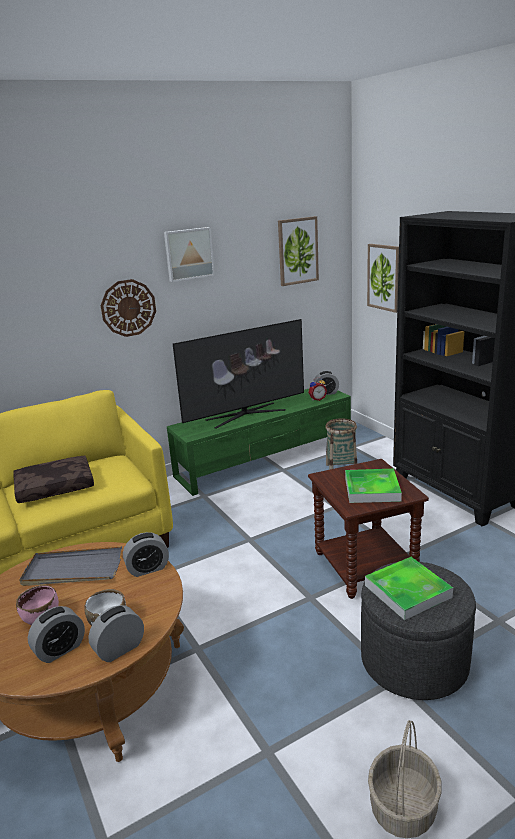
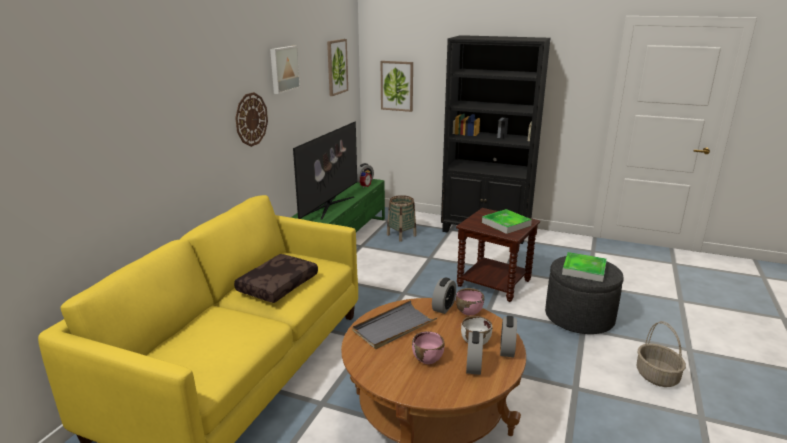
camera: 40 degrees left, 0 degrees up
none -> pink bowl [456,288,484,316]

